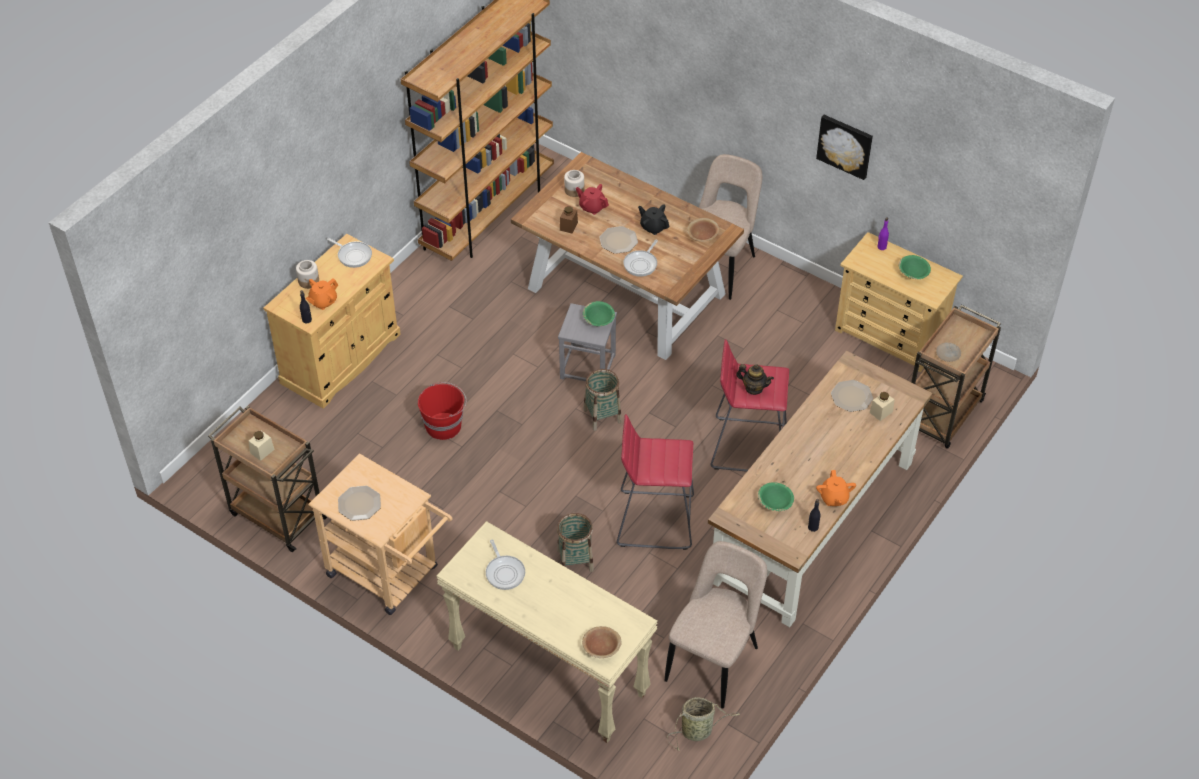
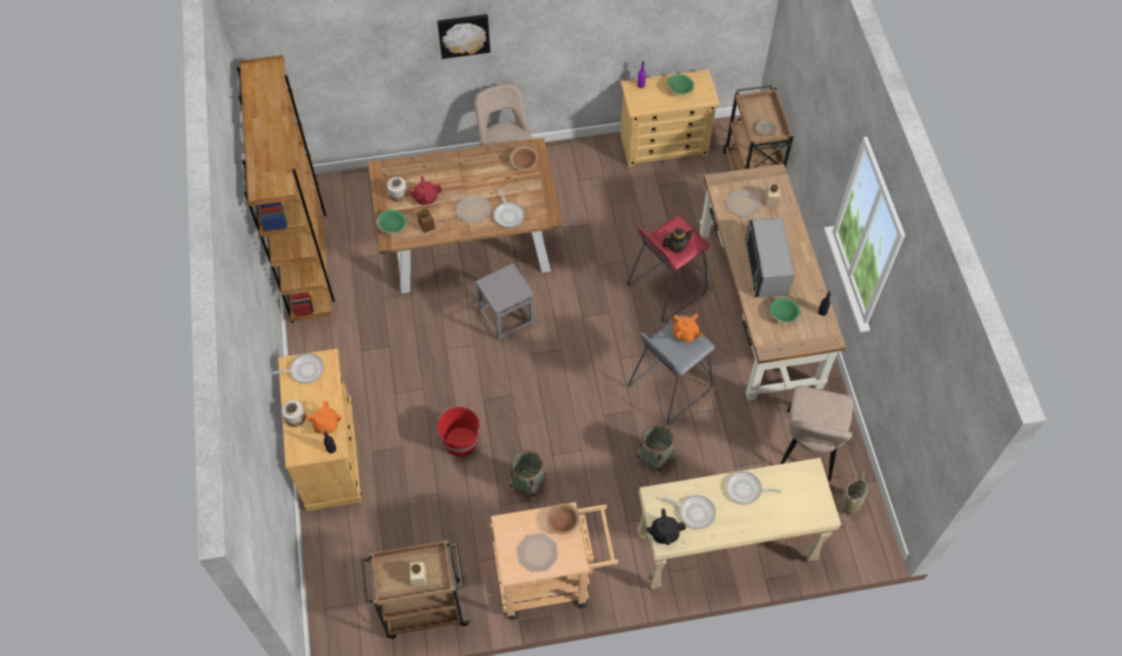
camera: 45 degrees left, 10 degrees up
brown bowl [582,626,622,658] -> brown bowl moved to [546,503,580,535]
green bowl [583,301,615,326] -> green bowl moved to [377,210,406,234]
basket [583,369,622,431] -> basket moved to [509,450,546,502]
red stool [617,414,694,550] -> grey stool [628,315,715,425]
black teapot [638,204,669,235] -> black teapot moved to [646,508,686,545]
beige chair [665,541,767,709] -> beige chair turned 150 degrees counterclockwise [780,385,853,481]
picture [816,115,873,180] -> picture moved to [437,14,490,59]
orange teapot [816,470,856,506] -> orange teapot moved to [671,314,702,343]
none -> frying pan [726,471,781,505]
none -> microwave [745,218,794,298]

